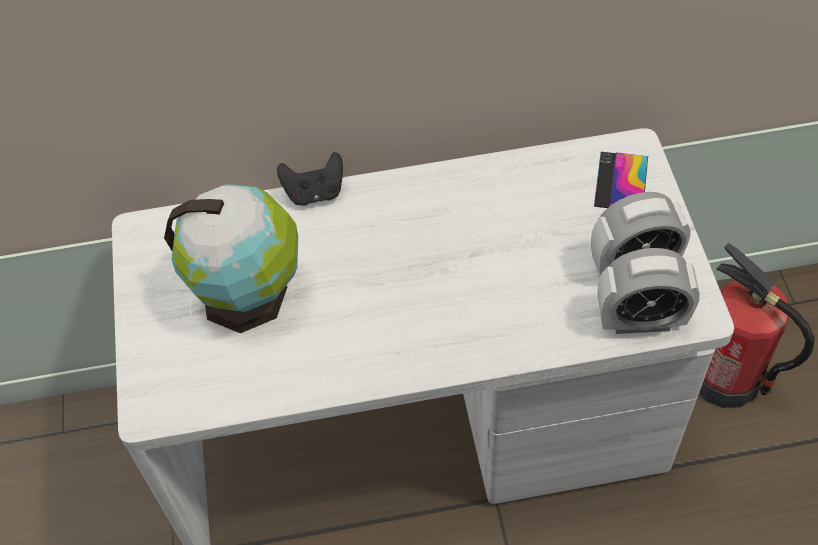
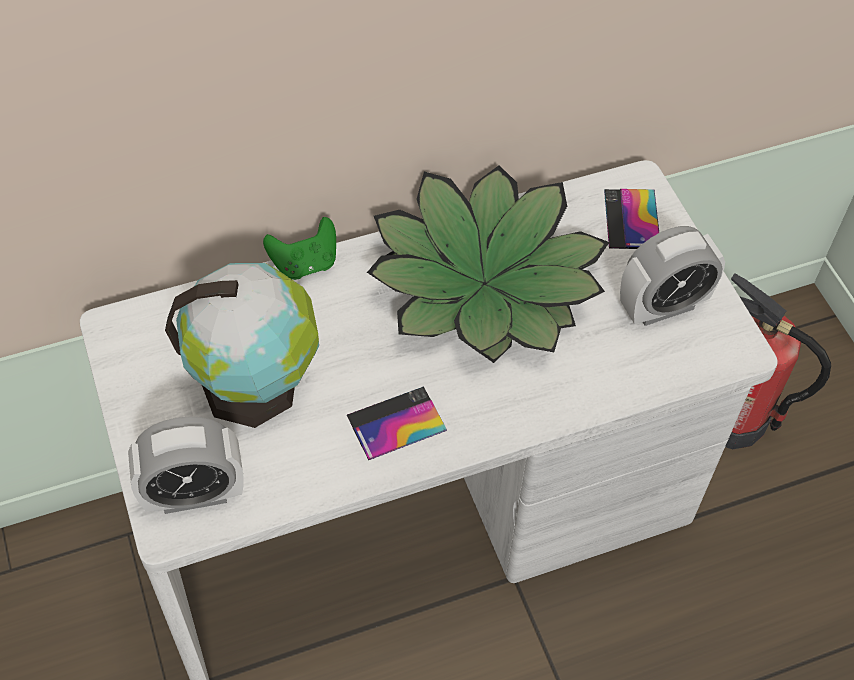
camera: 15 degrees left, 0 degrees up
black game controller [277,152,343,206] -> green game controller [263,217,336,280]
alarm clock [598,248,700,334] -> alarm clock moved to [128,417,244,514]
none -> phone [347,386,447,460]
none -> potted plant [367,165,609,363]

